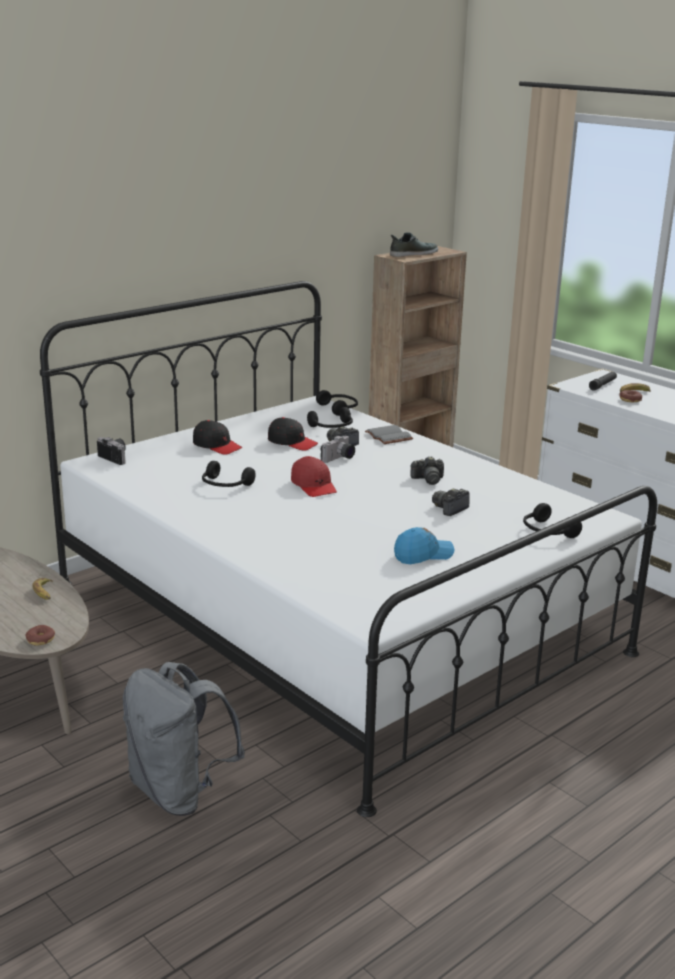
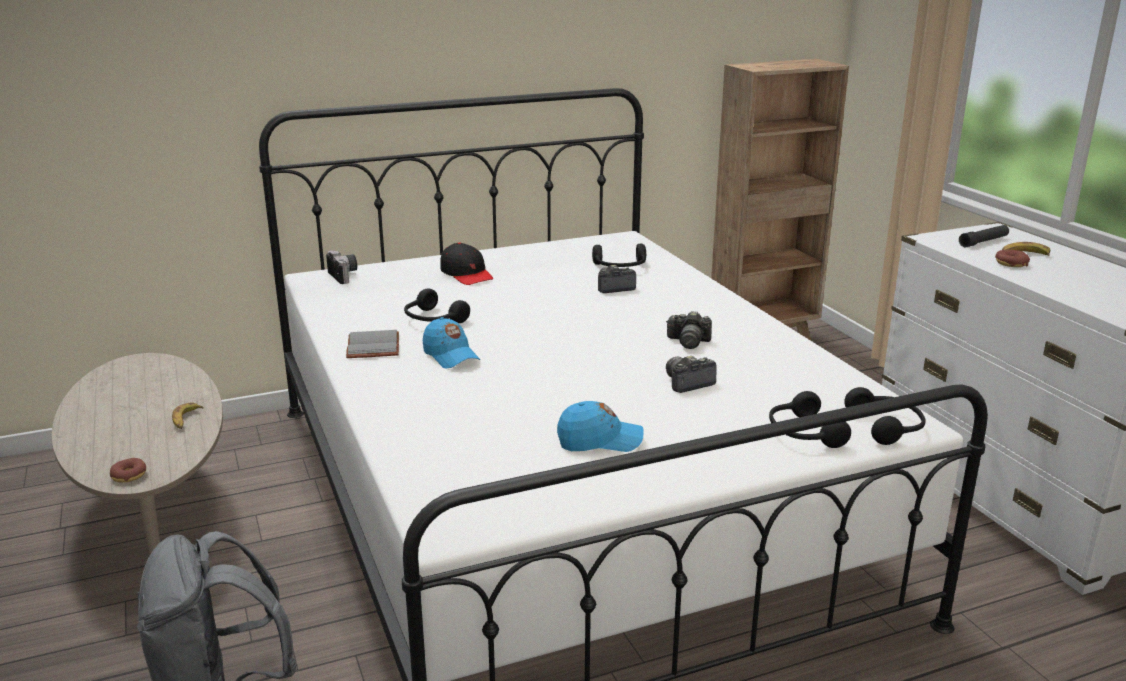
camera: 20 degrees right, 0 degrees up
black cap [268,417,318,451] -> none
red cap [291,456,337,497] -> none
black headphones [316,390,358,416] -> black headphones moved to [844,387,926,445]
camera [320,435,355,463] -> none
grey book [365,425,413,444] -> grey book moved to [346,330,399,358]
shoe [390,232,438,257] -> none
none -> blue cap [423,317,480,369]

